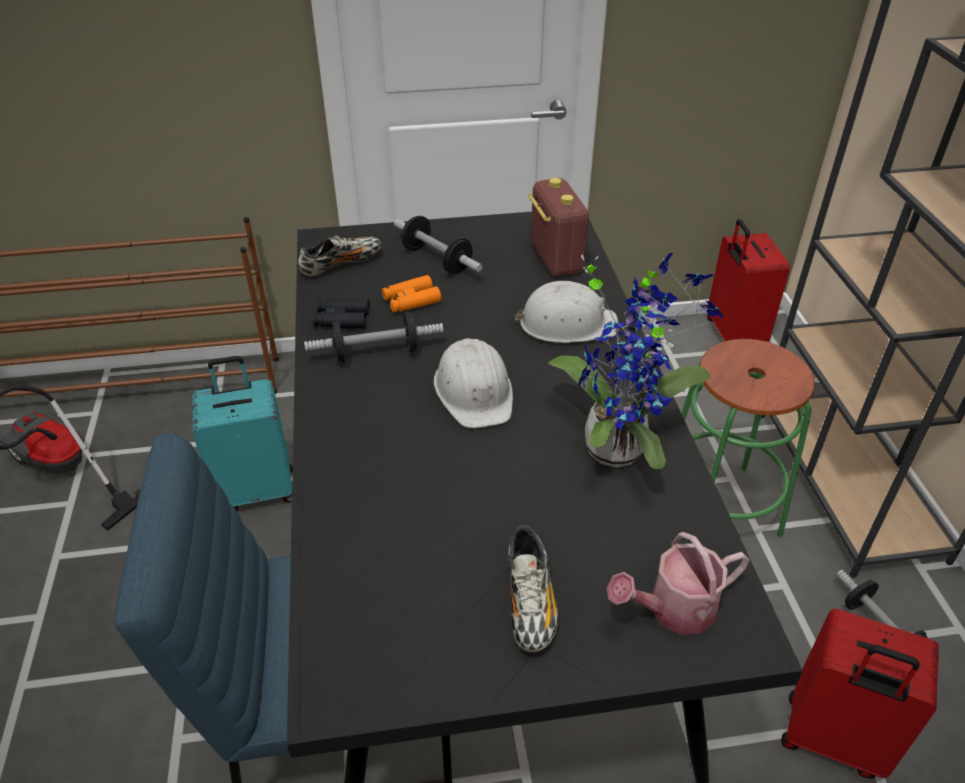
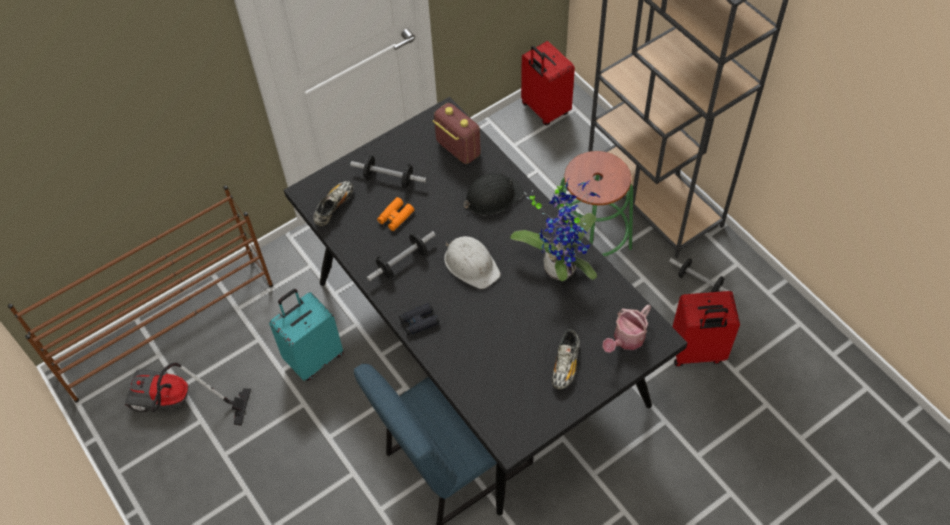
camera: 25 degrees left, 15 degrees up
black binoculars [313,299,370,329] -> black binoculars moved to [399,303,439,336]
shoe [508,525,558,653] -> shoe turned 45 degrees clockwise [552,329,580,389]
white hard hat [514,281,618,343] -> black hard hat [464,173,524,216]

